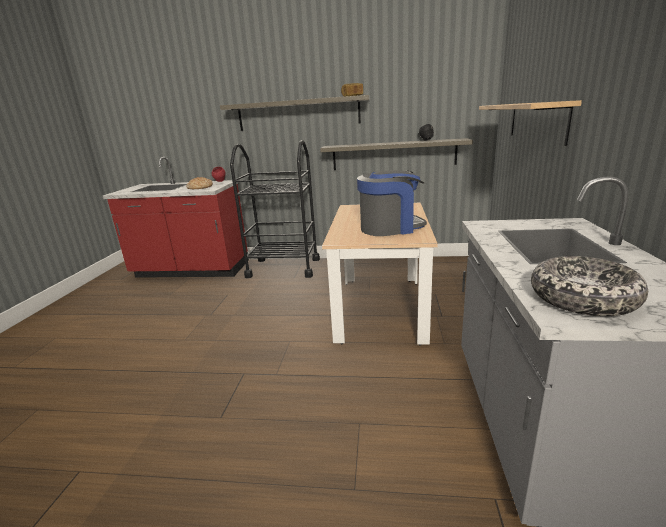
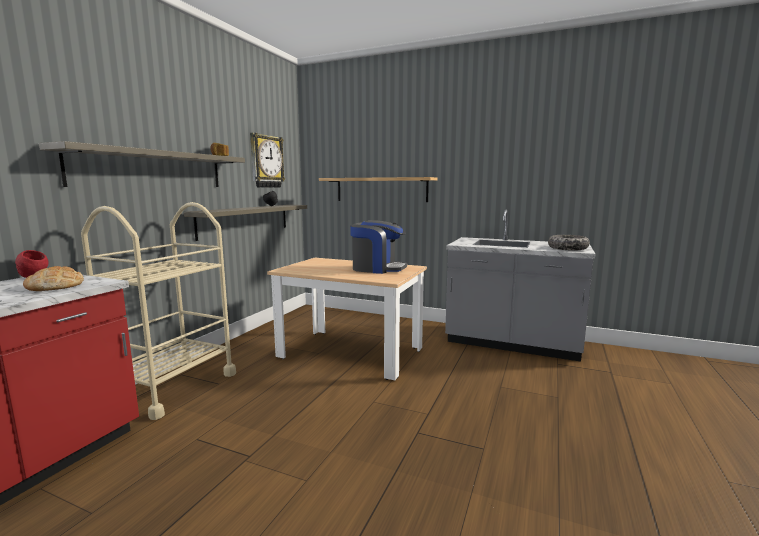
camera: 75 degrees left, 10 degrees down
black cart [230,140,320,278] -> beige cart [81,202,236,420]
coffee machine [357,170,427,236] -> coffee machine turned 105 degrees clockwise [350,220,407,274]
none -> wall clock [250,133,285,188]

